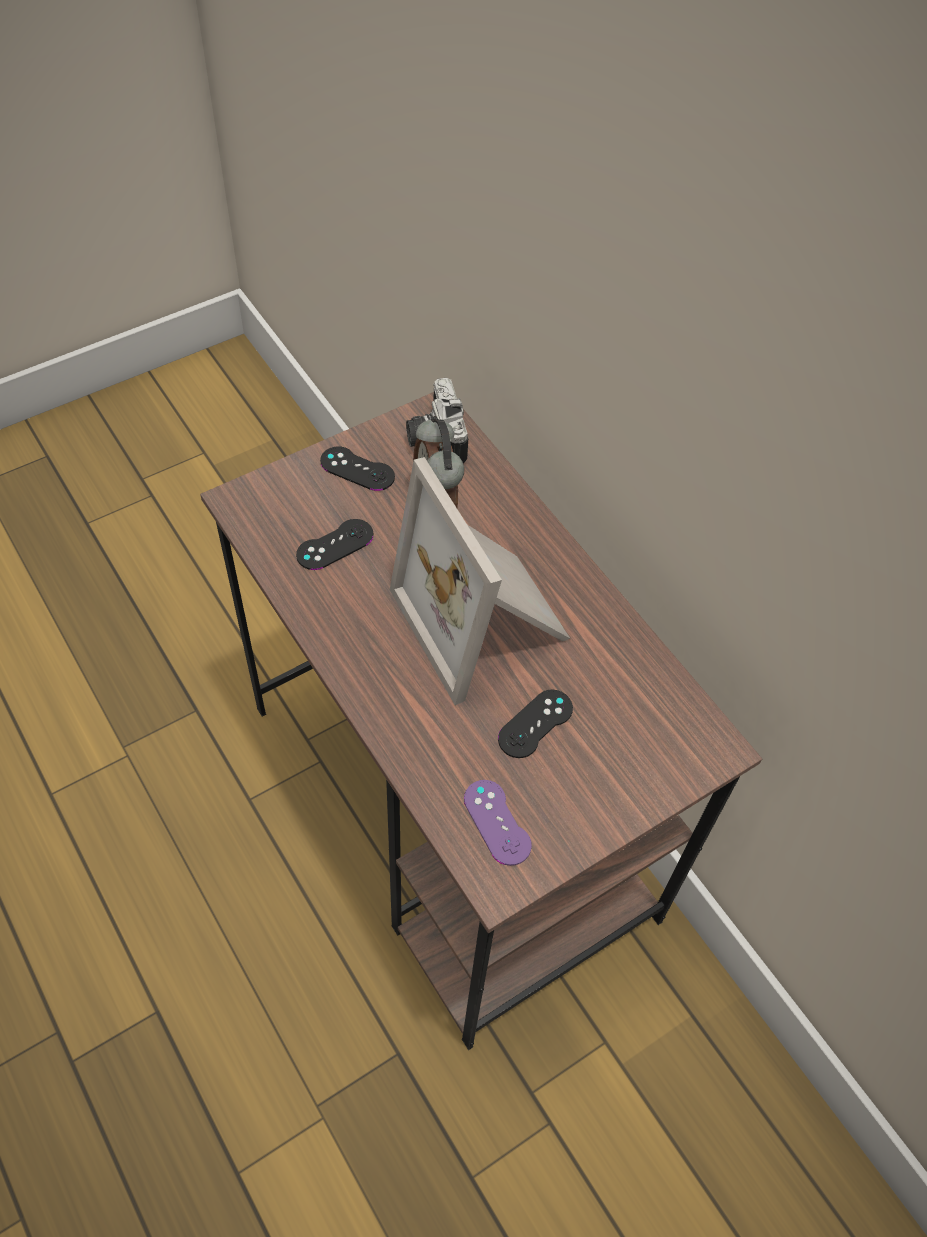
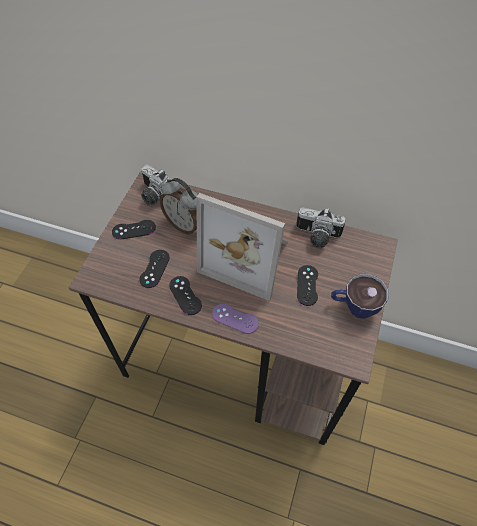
camera: 35 degrees left, 0 degrees up
purple game controller [464,780,532,866] -> purple game controller moved to [212,304,259,334]
none -> black game controller [169,276,202,315]
none -> camera [296,207,345,248]
none -> cup [331,273,388,319]

